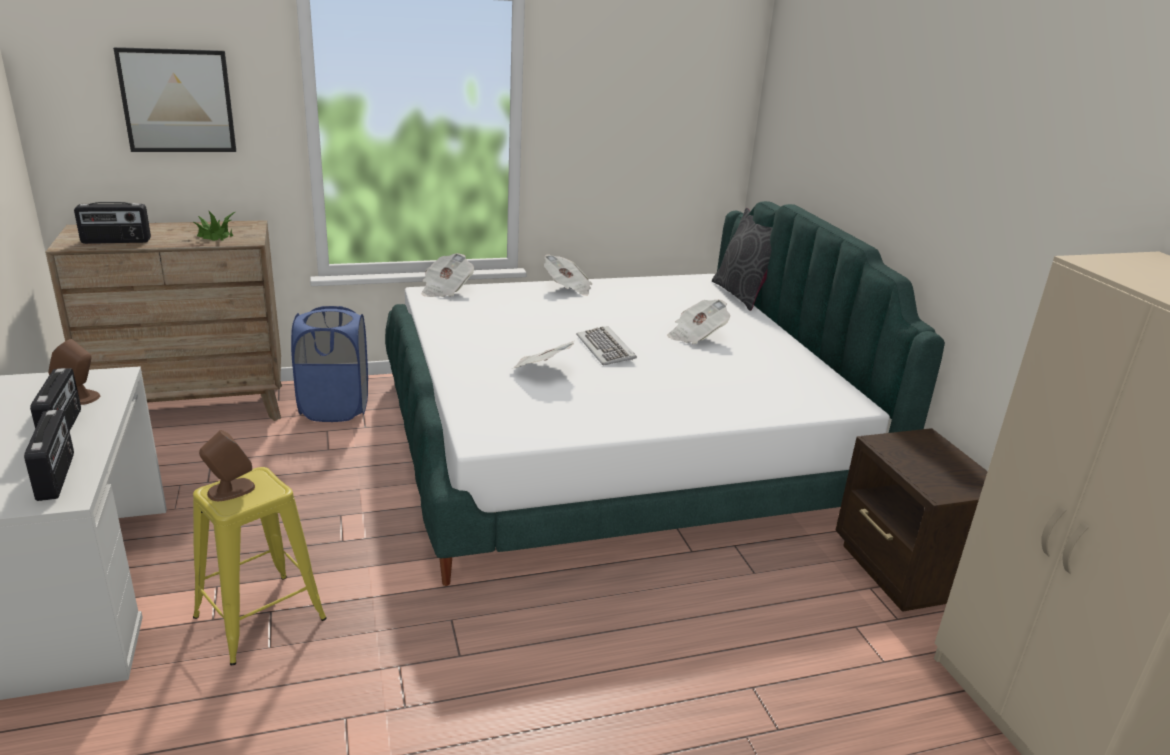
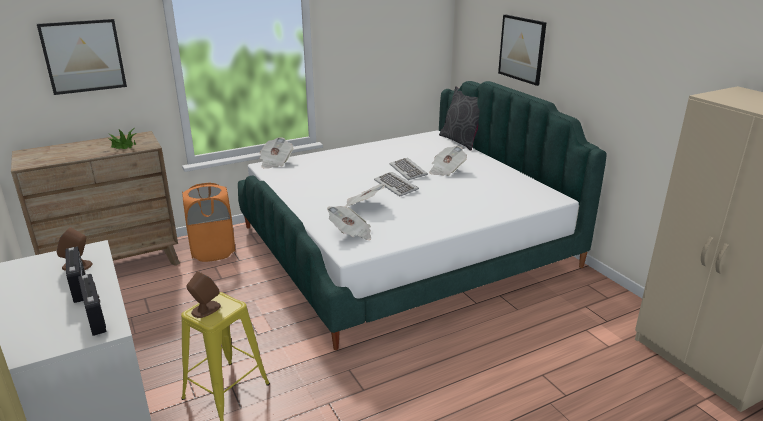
camera: 10 degrees left, 0 degrees up
radio [74,202,151,244] -> none
blue laundry basket [291,306,368,422] -> orange laundry basket [182,182,235,262]
newspaper [544,254,592,296] -> newspaper moved to [327,206,371,240]
brown nightstand [835,428,988,612] -> none
none -> keyboard [389,158,428,180]
none -> picture [498,14,547,86]

